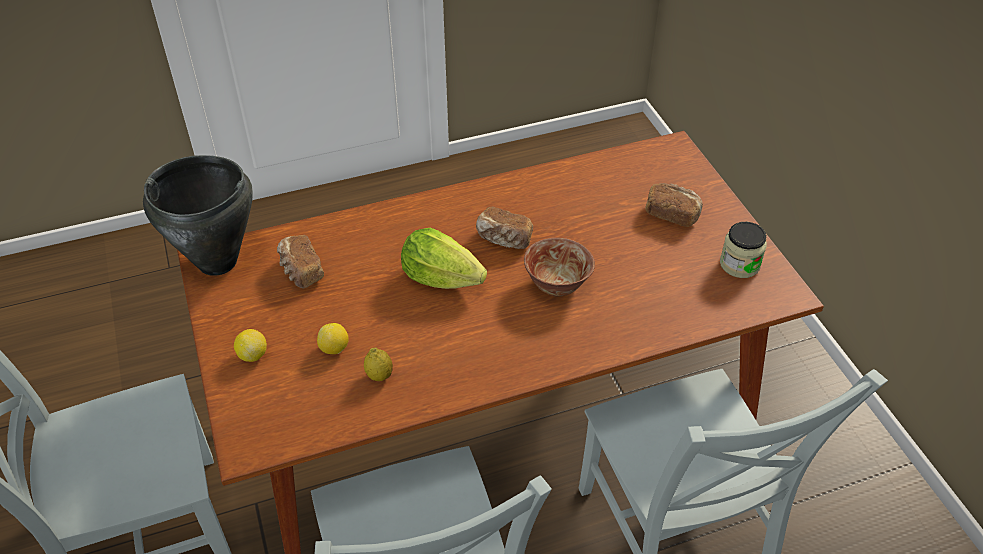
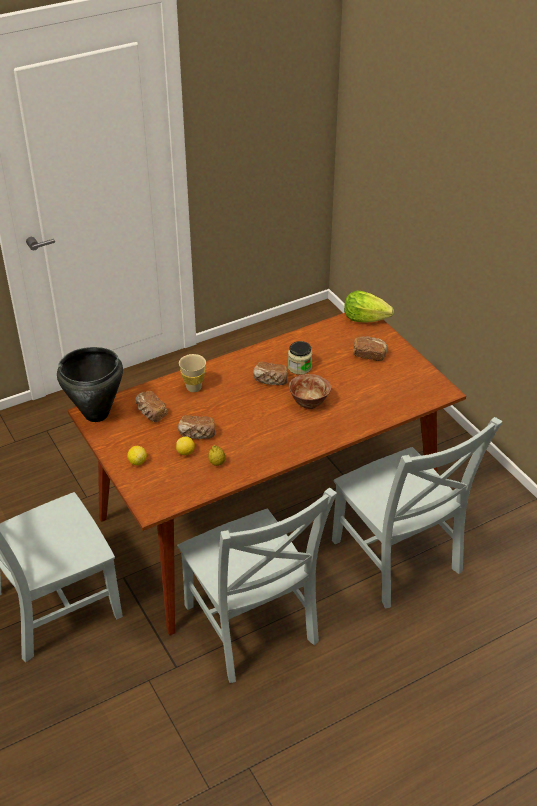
camera: 10 degrees left, 5 degrees down
lettuce [401,228,487,289] -> lettuce moved to [344,291,394,323]
jar [720,222,767,278] -> jar moved to [288,341,312,375]
none -> bread [178,415,215,439]
none -> beige cup [179,354,206,392]

